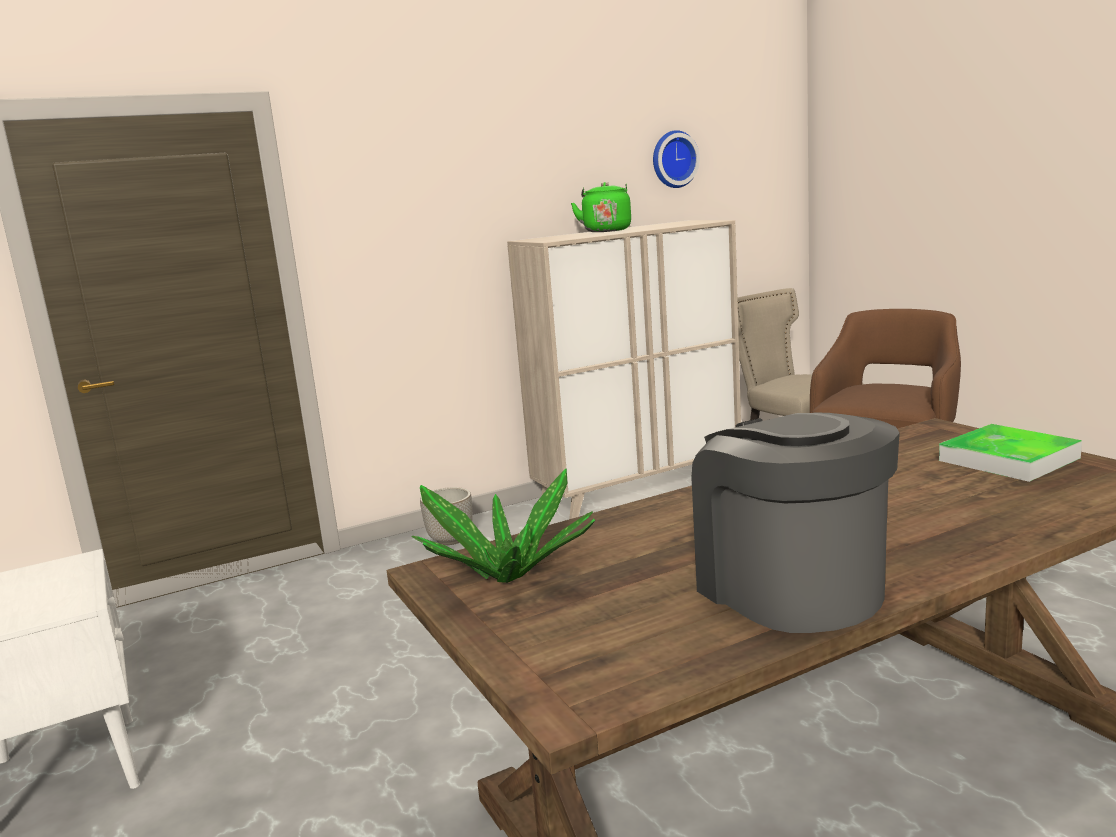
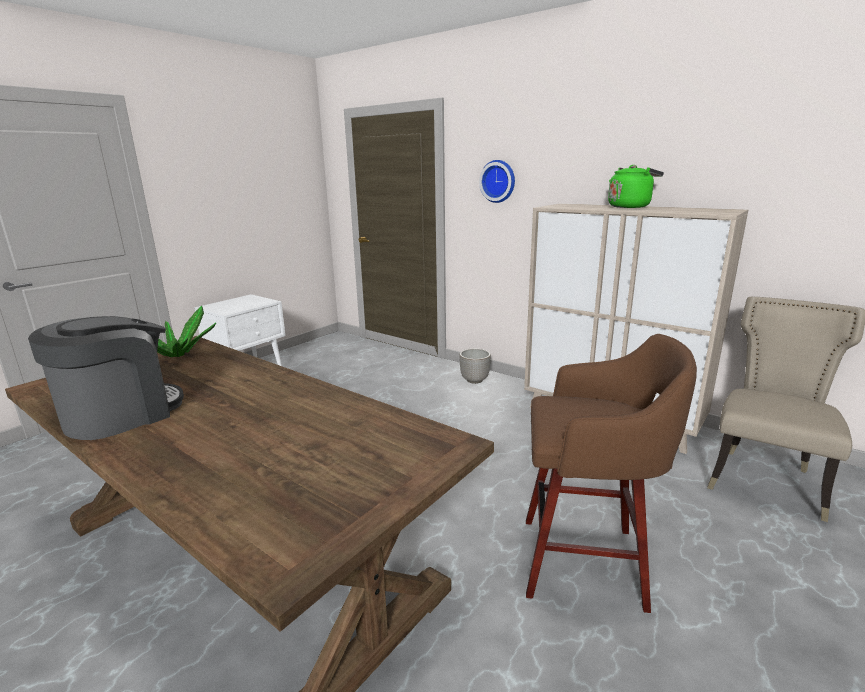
camera: 65 degrees right, 5 degrees up
wall clock [653,130,700,188] -> wall clock moved to [479,160,515,203]
tray [939,424,1082,482] -> none

